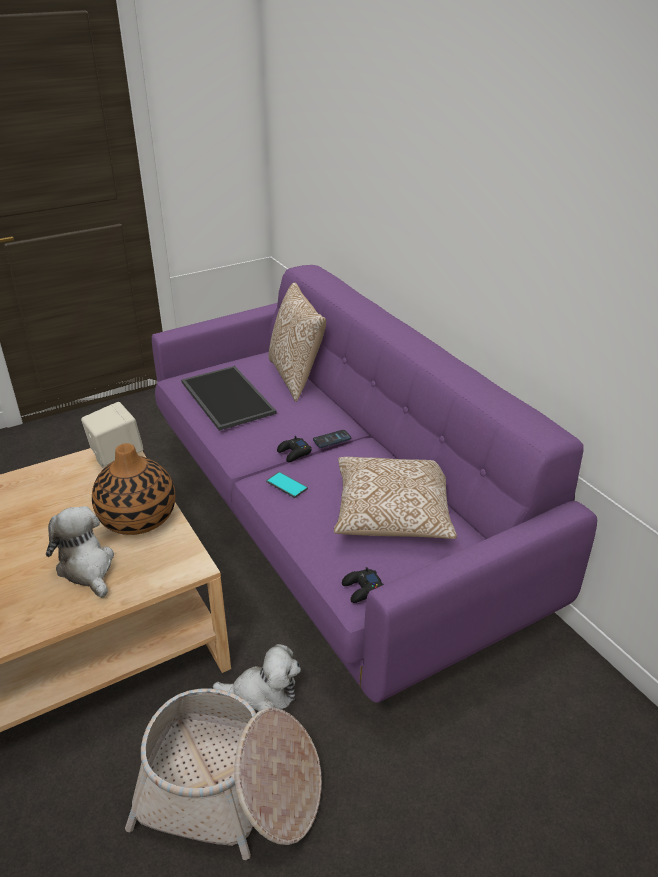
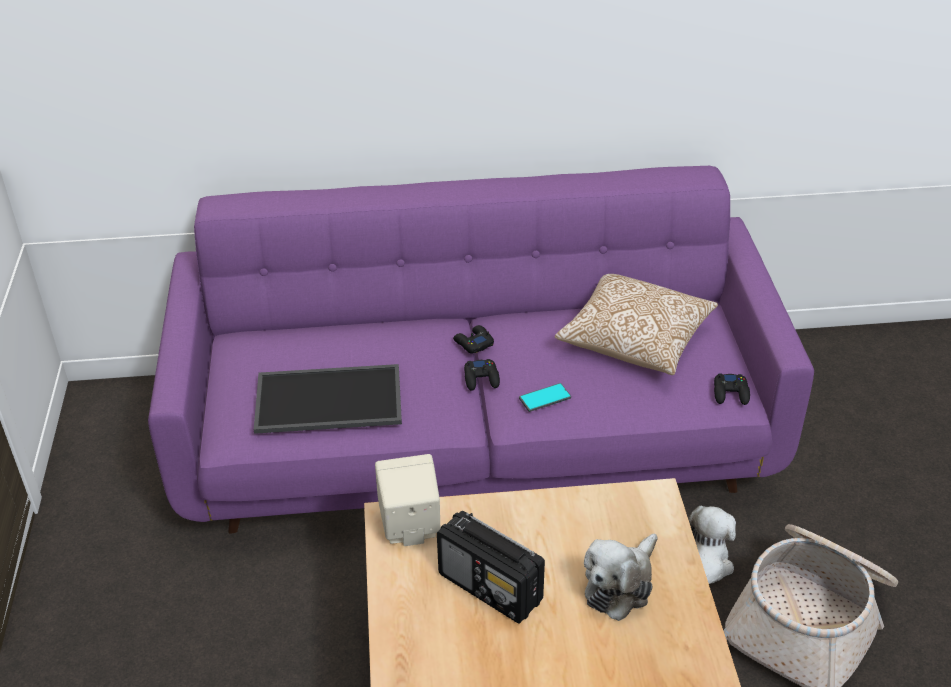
camera: 65 degrees left, 5 degrees up
plush toy [46,506,114,598] -> plush toy turned 45 degrees counterclockwise [584,534,658,621]
vase [92,443,175,535] -> none
pillow [269,283,326,402] -> none
phone [313,430,351,448] -> black game controller [453,325,494,353]
none -> radio [437,511,545,623]

